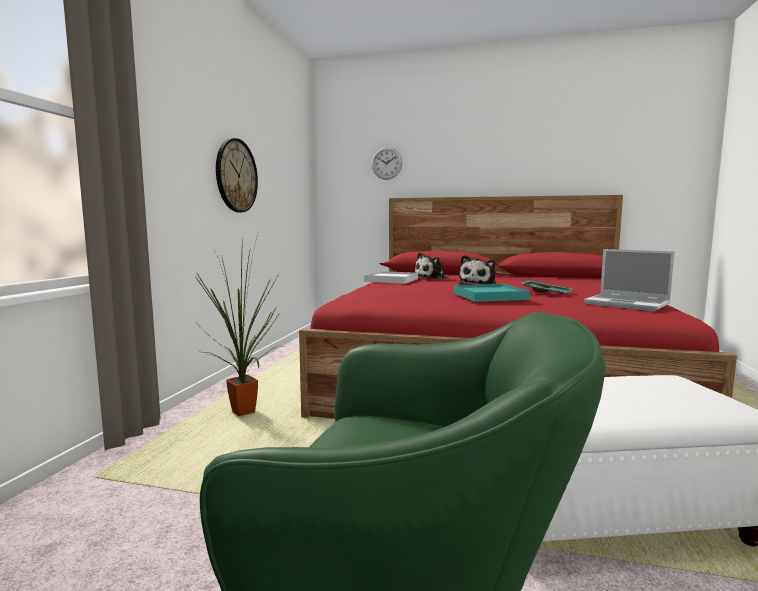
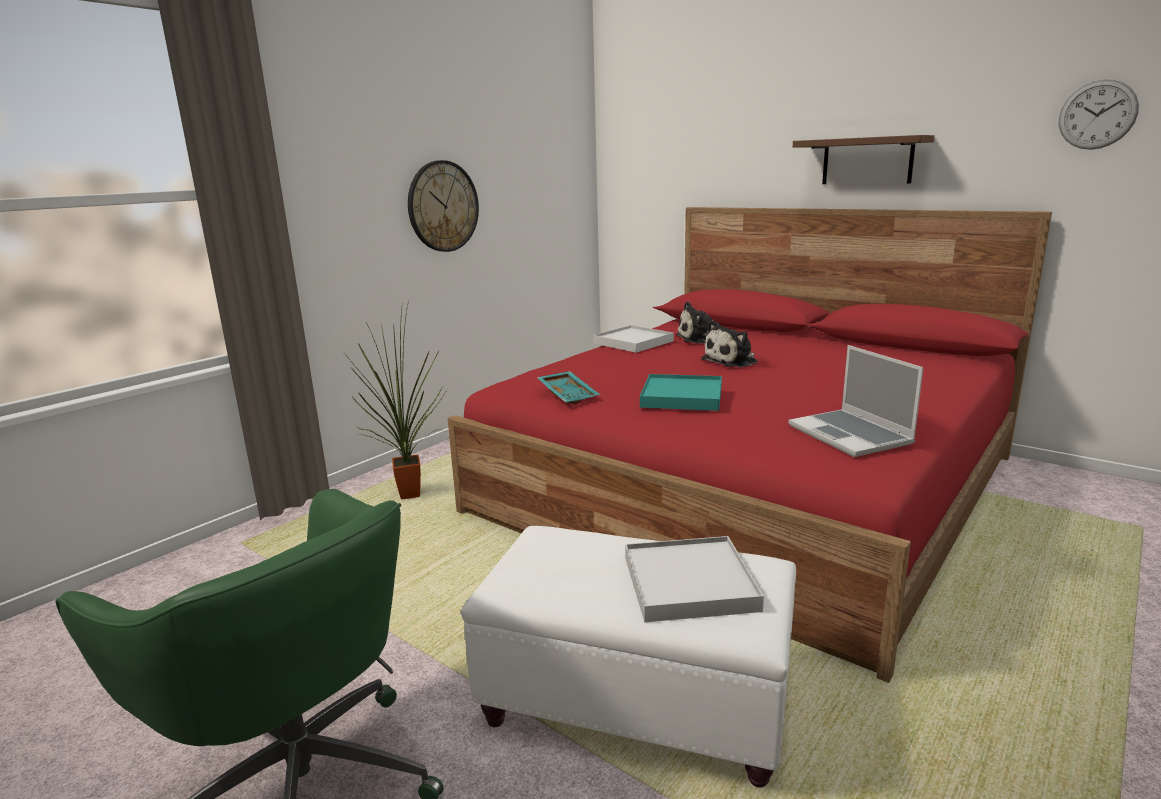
camera: 25 degrees right, 10 degrees up
wall clock [372,147,402,180] -> wall clock moved to [1059,80,1139,150]
turquoise tray [521,280,573,296] -> turquoise tray moved to [537,371,600,405]
none -> white tray [625,536,764,622]
none -> brown shelf [793,135,935,184]

